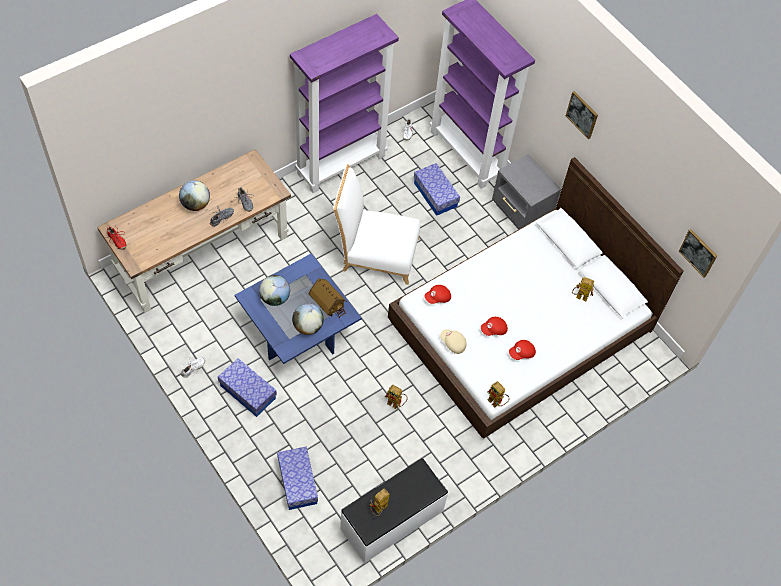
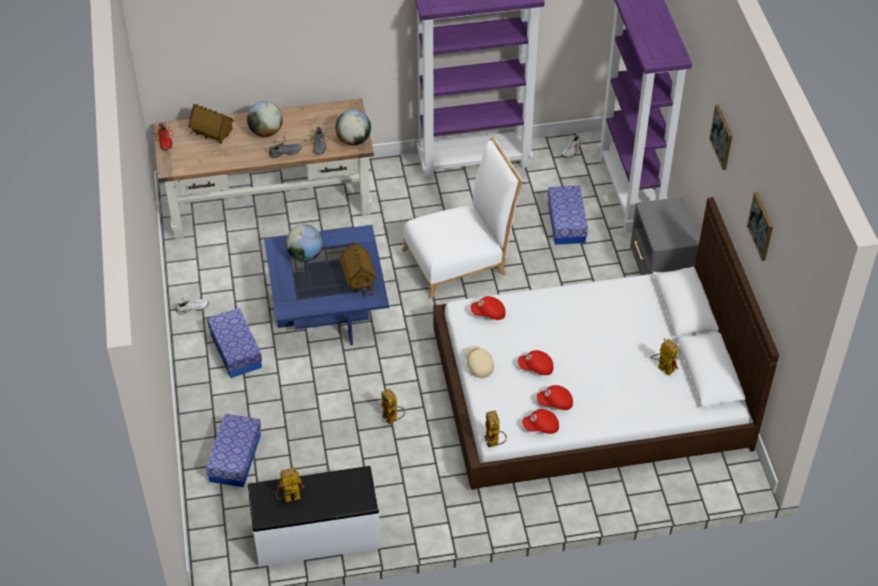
camera: 30 degrees right, 10 degrees down
globe [292,303,324,335] -> globe moved to [335,110,371,146]
white chair [333,164,420,285] -> white chair turned 120 degrees clockwise [402,136,523,299]
picture [678,229,717,278] -> picture moved to [747,192,773,261]
none -> toy house [188,104,234,144]
none -> red cap [522,409,559,434]

